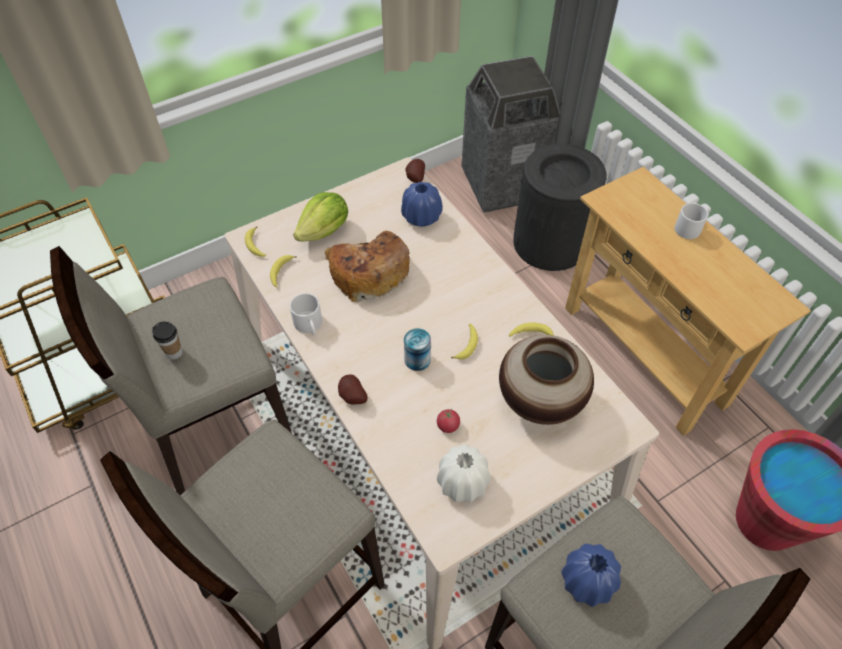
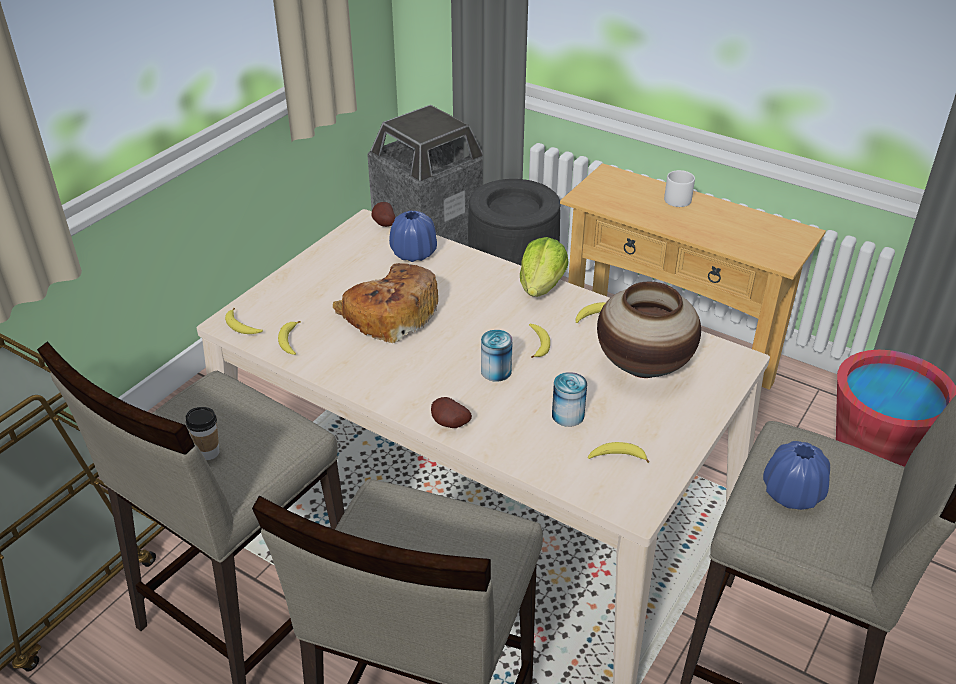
camera: 25 degrees left, 15 degrees down
white mug [290,293,322,335] -> none
lettuce [293,192,348,241] -> lettuce moved to [520,237,568,297]
tomato [437,408,460,433] -> can [552,372,587,427]
white vase [437,445,491,503] -> banana [588,442,649,463]

